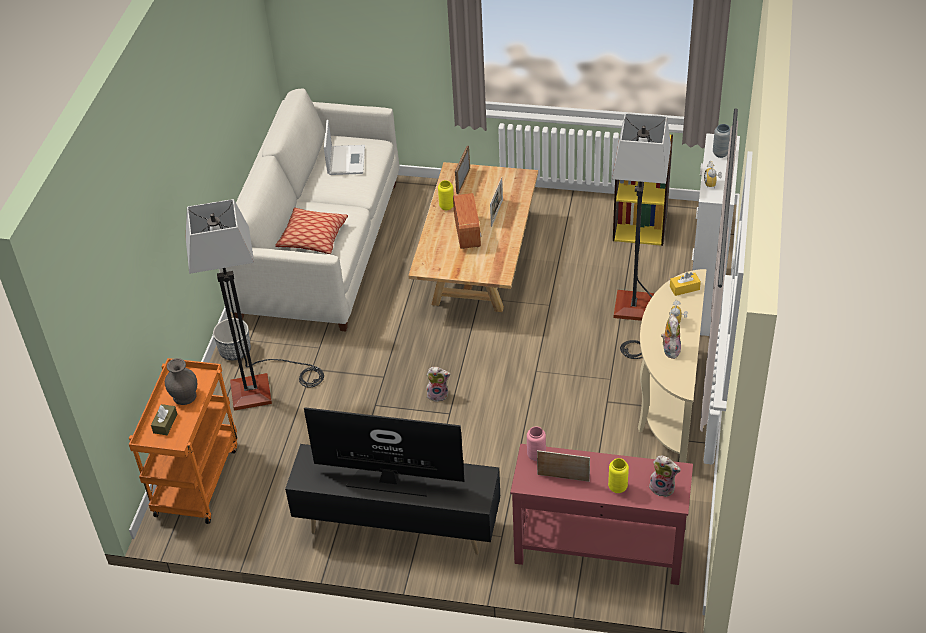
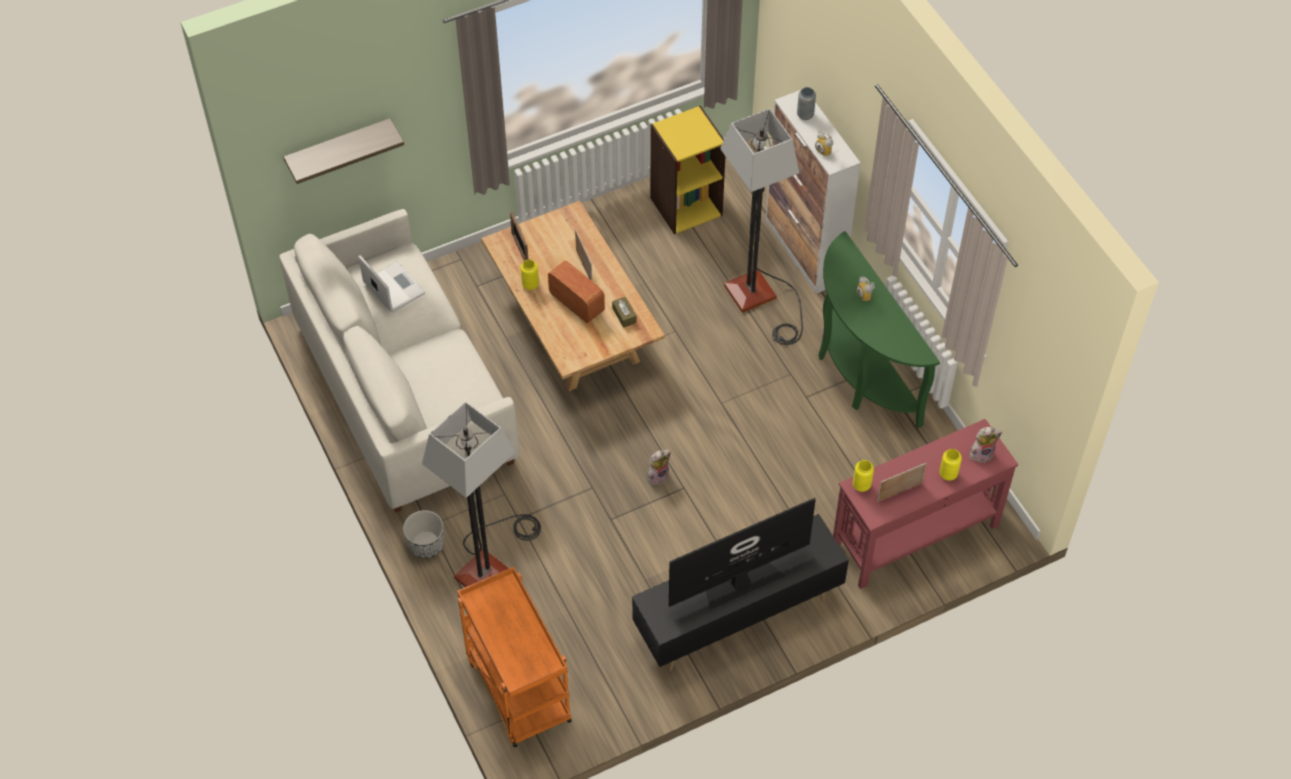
camera: 40 degrees left, 10 degrees up
brown tissue box [151,404,177,435] -> brown tissue box moved to [612,297,636,328]
grey vase [165,358,197,405] -> none
pillow [275,208,348,254] -> none
pink vase [527,426,546,461] -> yellow vase [853,460,874,492]
beige console table [638,269,706,463] -> green console table [818,231,940,428]
plush toy [661,314,681,359] -> none
yellow tissue box [670,272,701,296] -> none
none -> shelf [283,118,404,184]

